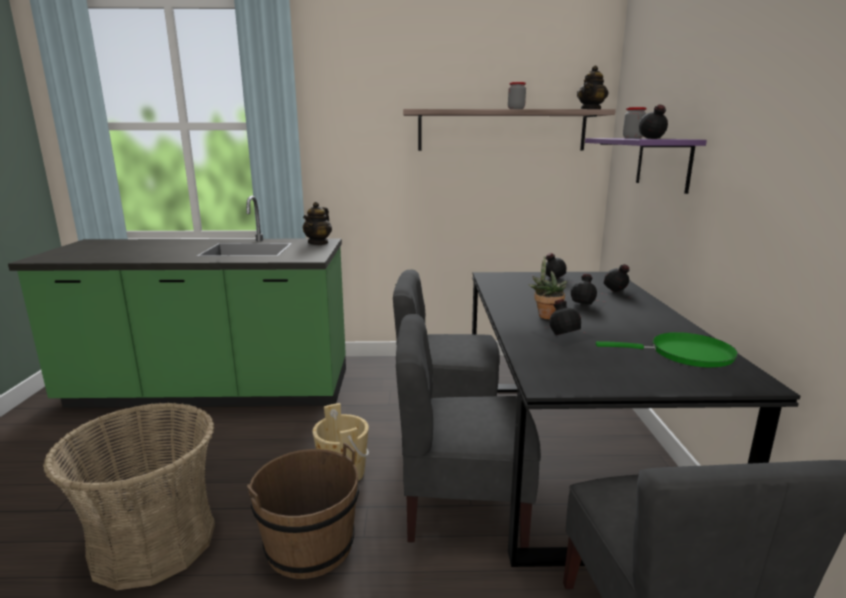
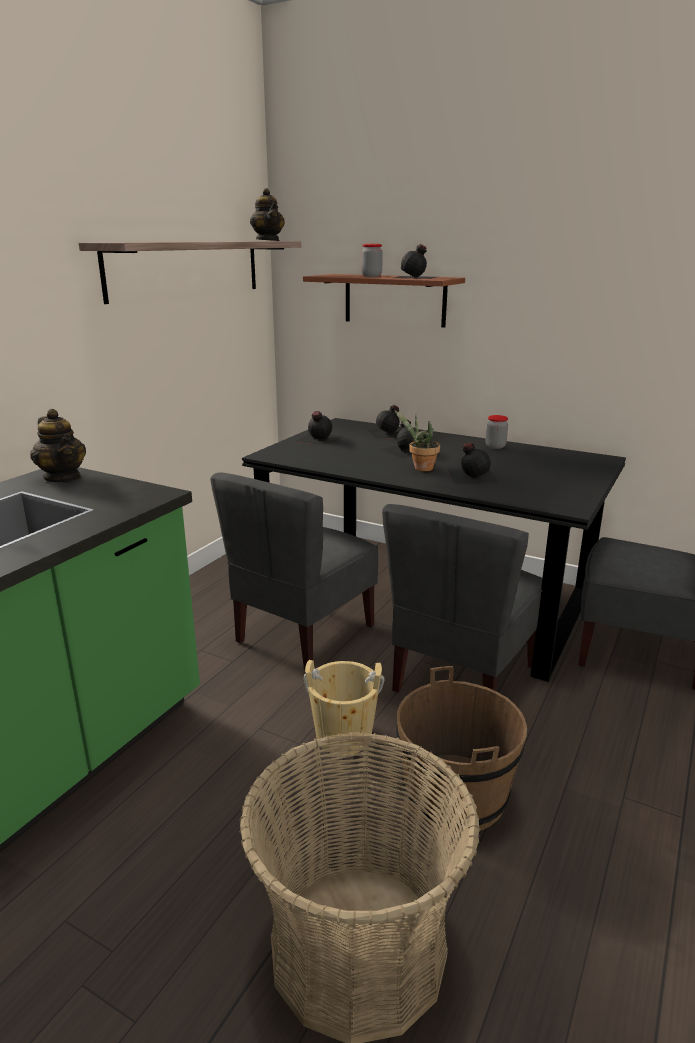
camera: 60 degrees left, 5 degrees up
jar [508,82,526,109] -> jar moved to [485,415,508,449]
purple shelf [585,138,707,194] -> brown shelf [303,274,465,327]
green frying pan [596,332,738,367] -> none

